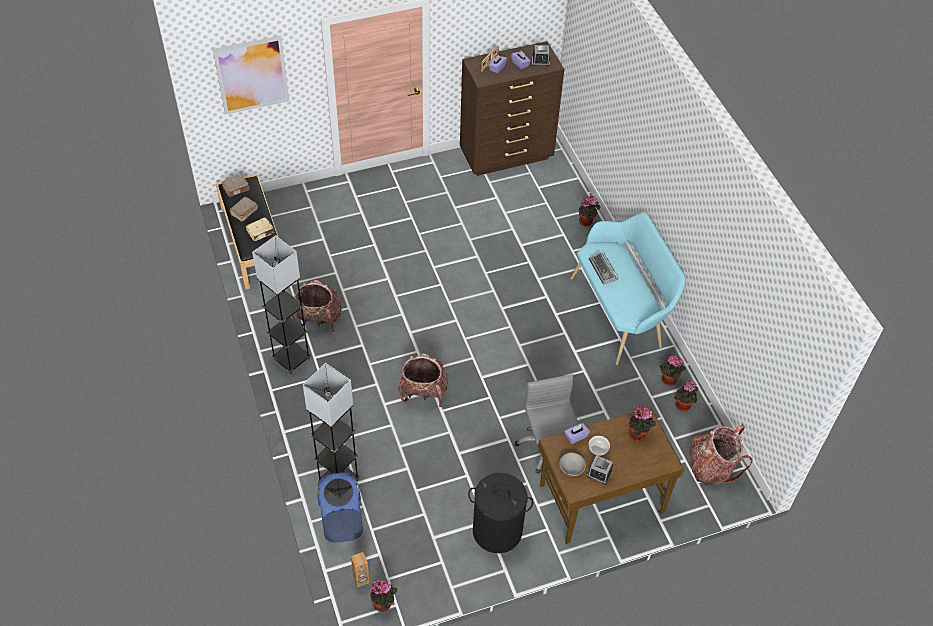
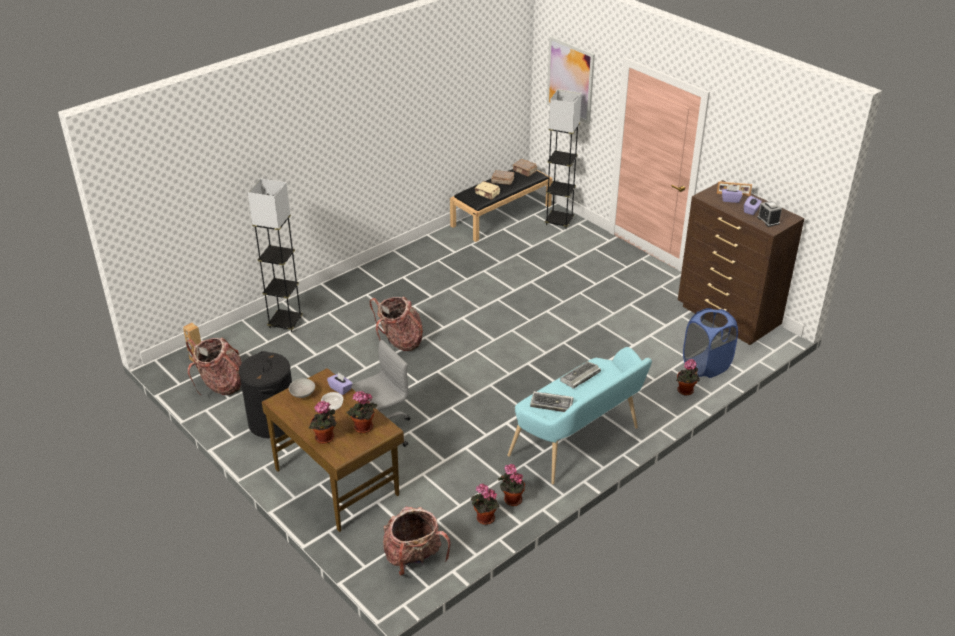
camera: 70 degrees right, 15 degrees down
grey floor lamp [252,235,311,373] -> grey floor lamp moved to [545,89,582,229]
backpack [292,280,341,332] -> backpack moved to [186,338,242,395]
blue laundry basket [318,473,363,543] -> blue laundry basket moved to [683,308,738,378]
potted plant [370,580,397,612] -> potted plant moved to [309,401,336,444]
alarm clock [587,455,613,485] -> none
none -> keyboard [530,391,574,412]

